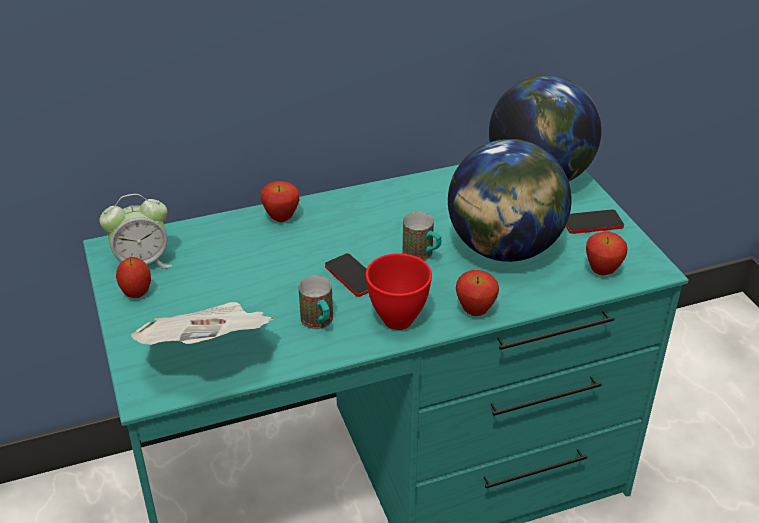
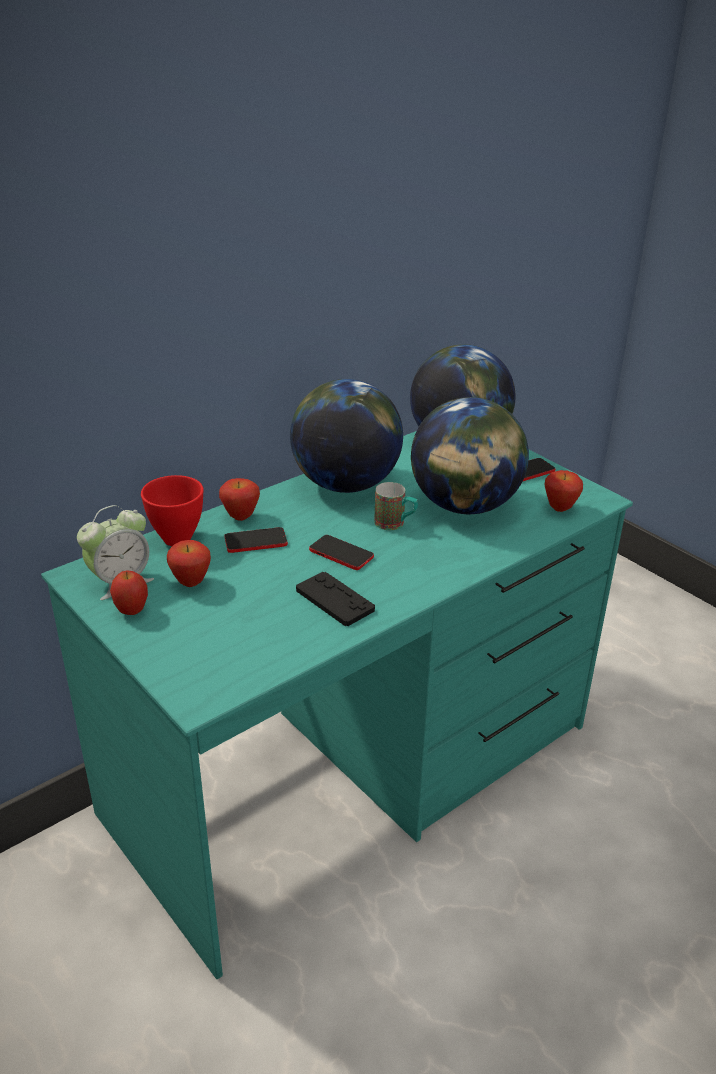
camera: 20 degrees left, 5 degrees down
newspaper [131,302,274,345] -> none
mug [299,276,333,329] -> black game controller [296,572,375,626]
red bowl [365,253,432,330] -> red bowl moved to [141,475,204,546]
apple [456,270,499,316] -> apple moved to [167,540,211,587]
none -> phone [224,527,288,553]
none -> globe [290,379,403,493]

